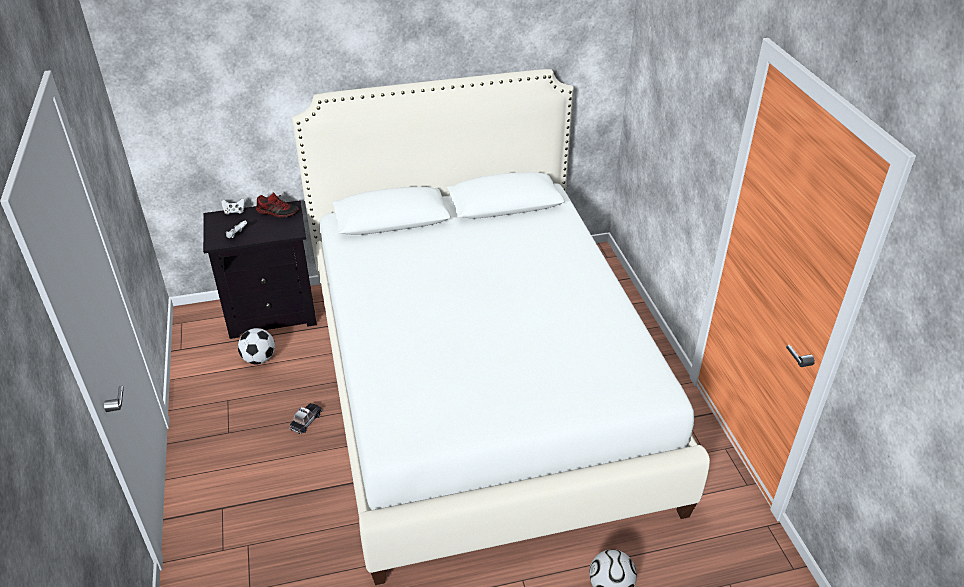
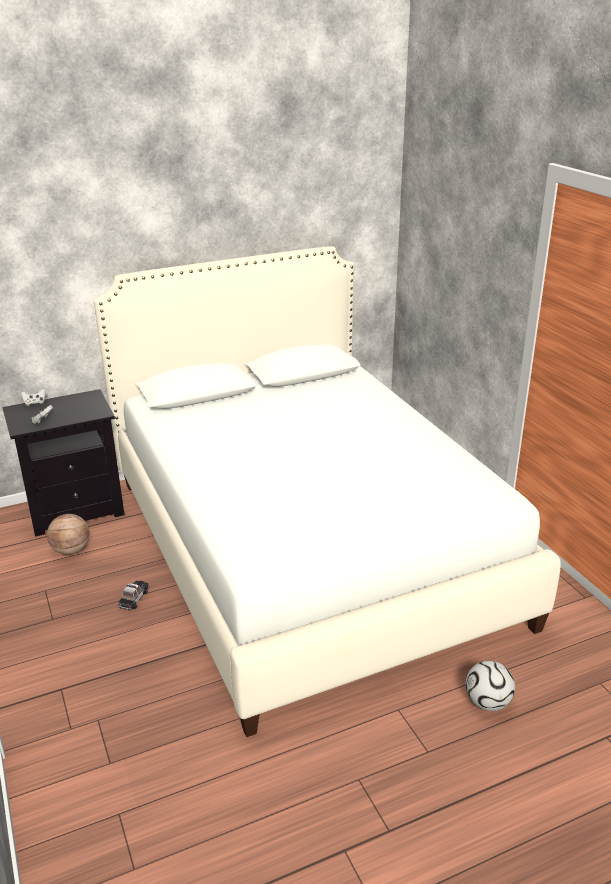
camera: 10 degrees left, 10 degrees down
football [238,328,275,364] -> basketball [47,514,90,555]
shoe [256,192,299,218] -> none

